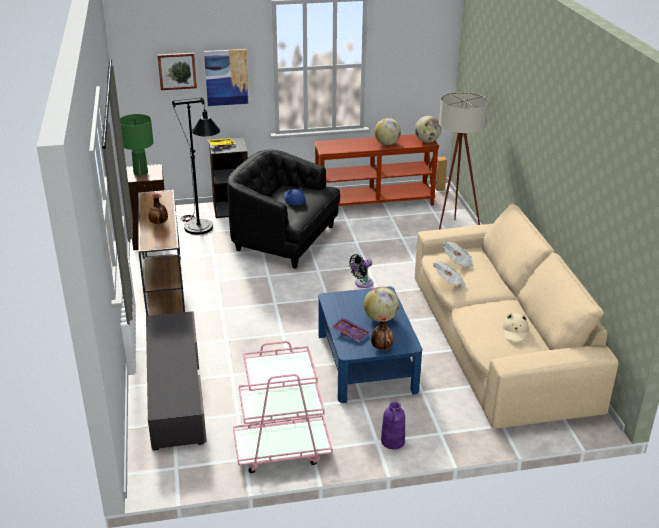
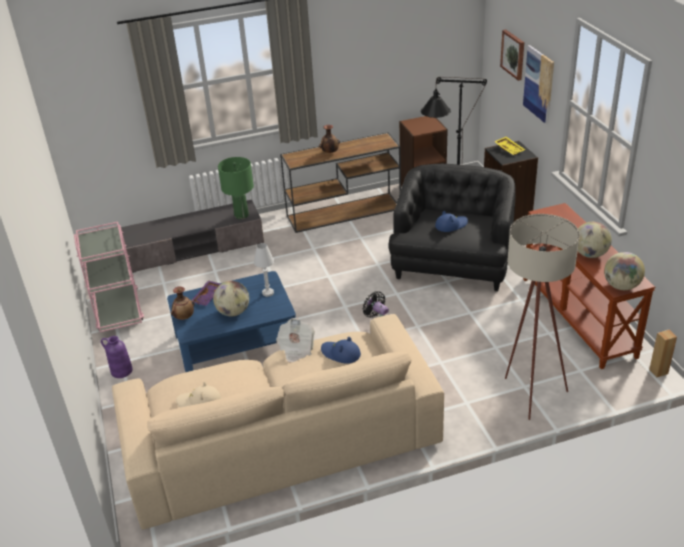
camera: 85 degrees right, 5 degrees up
green table lamp [120,114,154,177] -> green table lamp moved to [218,157,254,219]
newspaper [442,242,474,268] -> blue hat [321,337,361,364]
none -> white table lamp [254,243,274,297]

